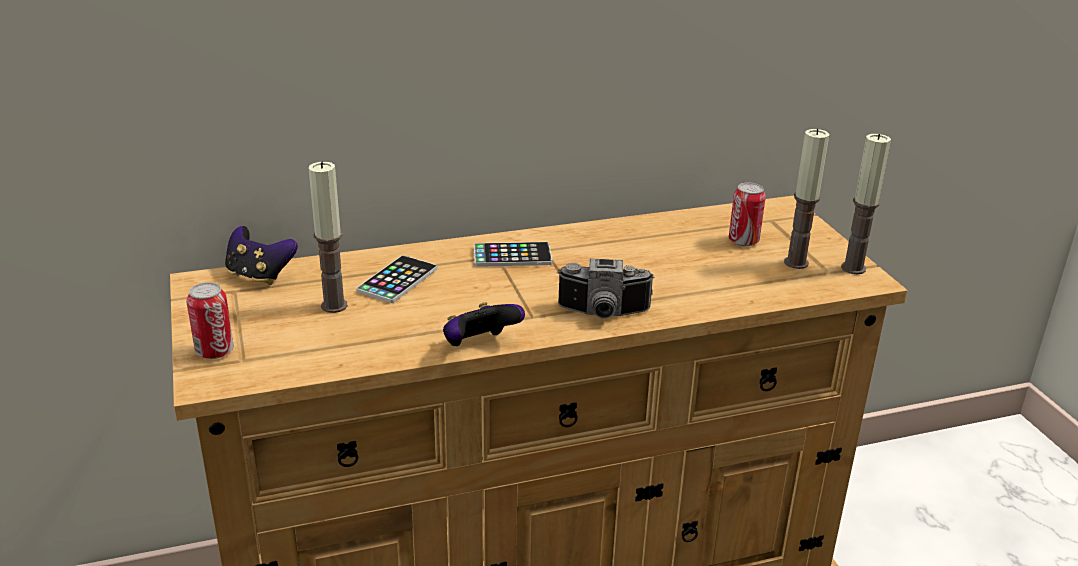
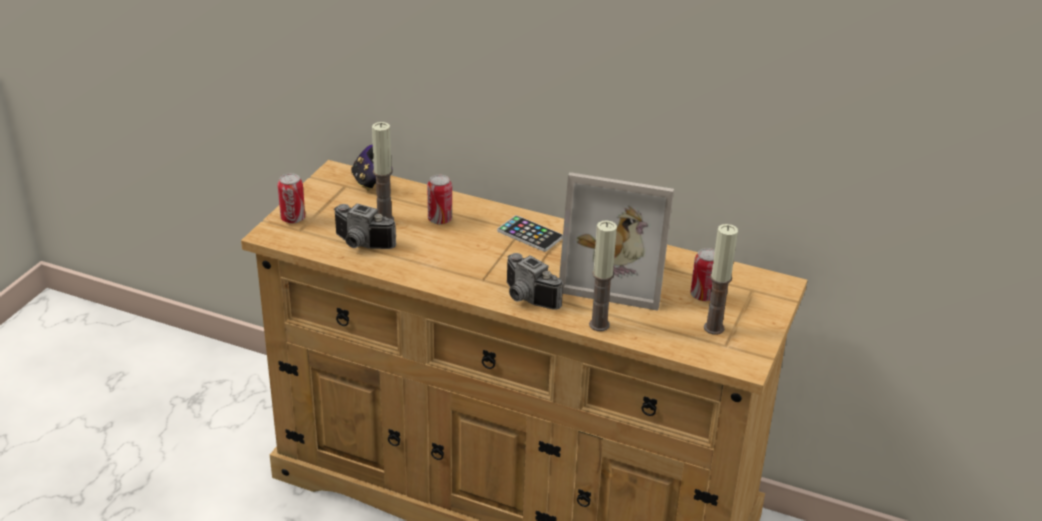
camera: 40 degrees right, 5 degrees up
phone [356,255,437,303] -> can [427,175,452,225]
game controller [443,302,525,346] -> none
candle [841,134,891,274] -> candle moved to [589,220,617,331]
none -> camera [334,203,396,249]
none -> picture frame [559,172,674,311]

